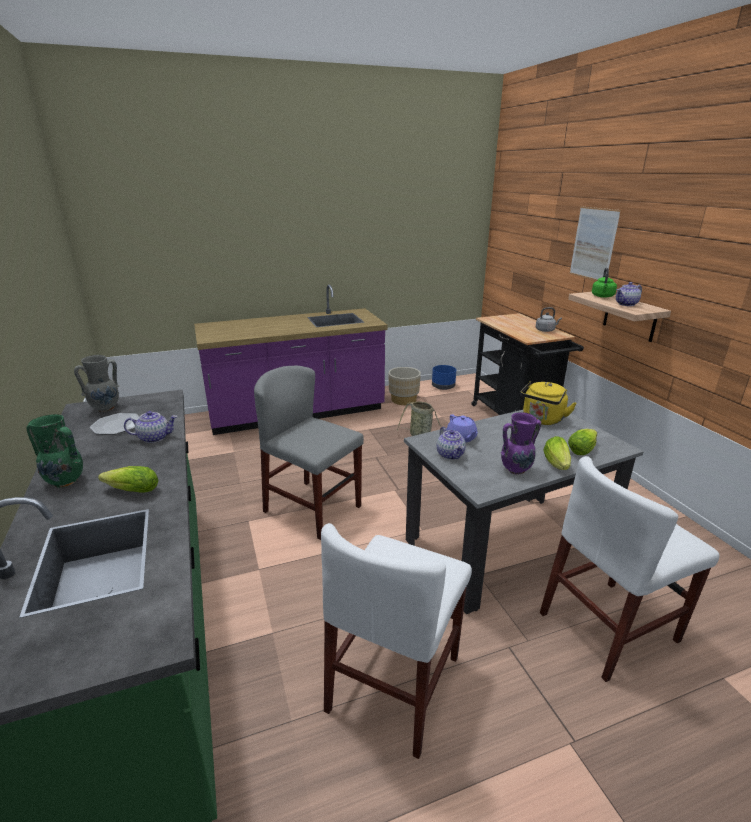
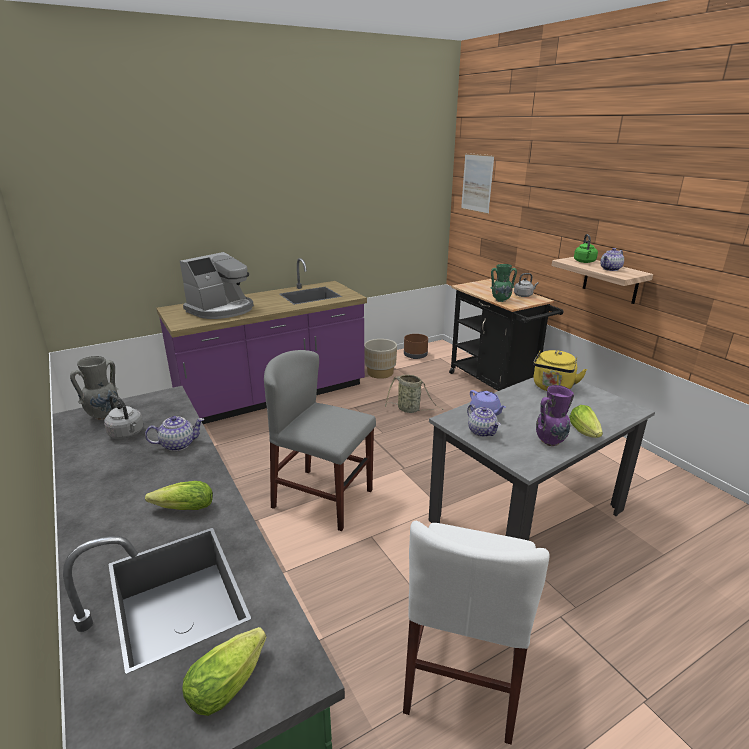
camera: 10 degrees left, 0 degrees up
green vase [27,414,83,488] -> green vase moved to [491,264,517,302]
plate [90,413,140,435] -> grey kettle [104,395,143,439]
blue planter [432,365,456,390] -> brown planter [404,334,428,359]
white chair [540,456,719,682] -> none
lettuce [568,429,597,455] -> lettuce moved to [182,627,267,716]
picture [569,206,621,281] -> picture moved to [461,153,495,215]
none -> coffee machine [180,252,254,319]

